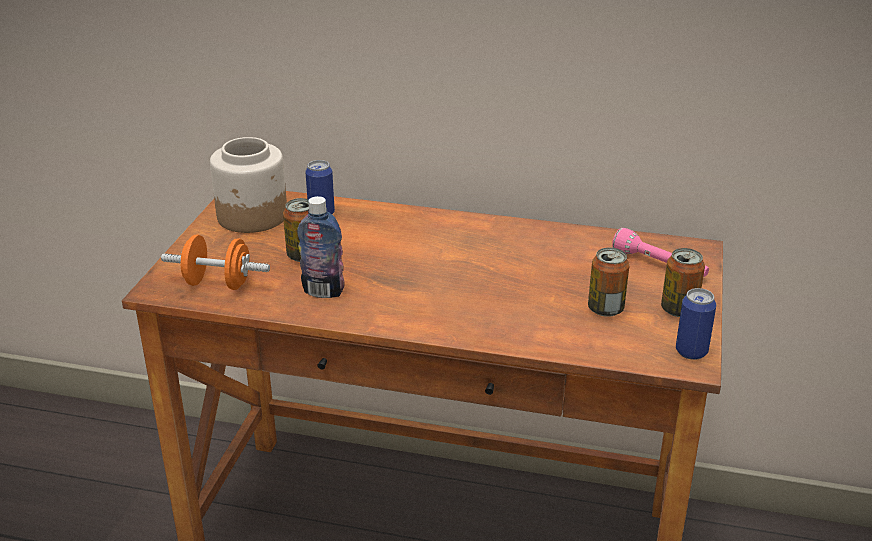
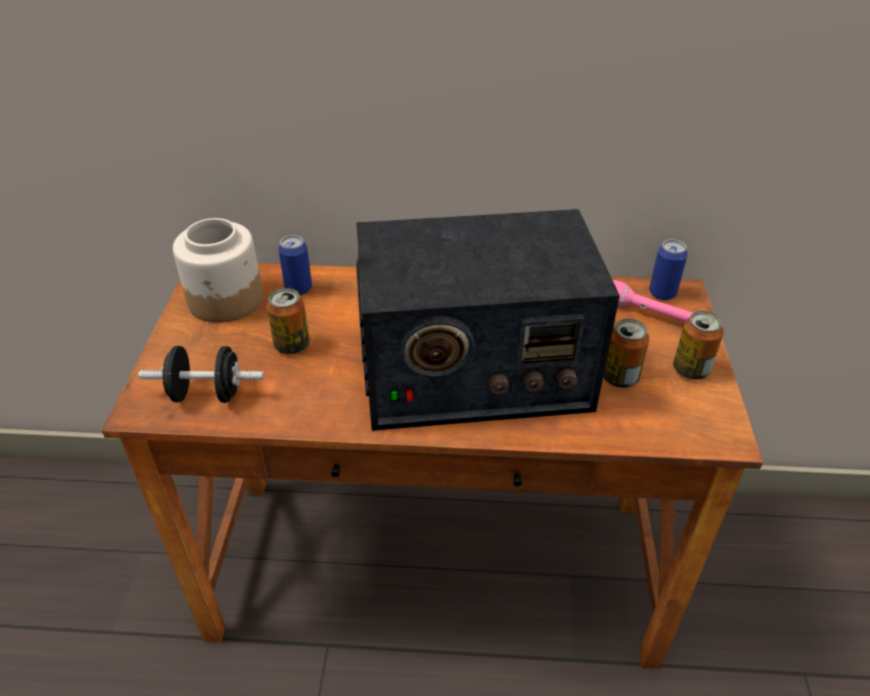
camera: 10 degrees left, 10 degrees up
orange dumbbell [161,235,270,290] -> black dumbbell [139,346,264,403]
bottle [297,196,345,298] -> none
can [676,288,716,360] -> can moved to [649,239,688,300]
none -> radio [356,209,620,431]

